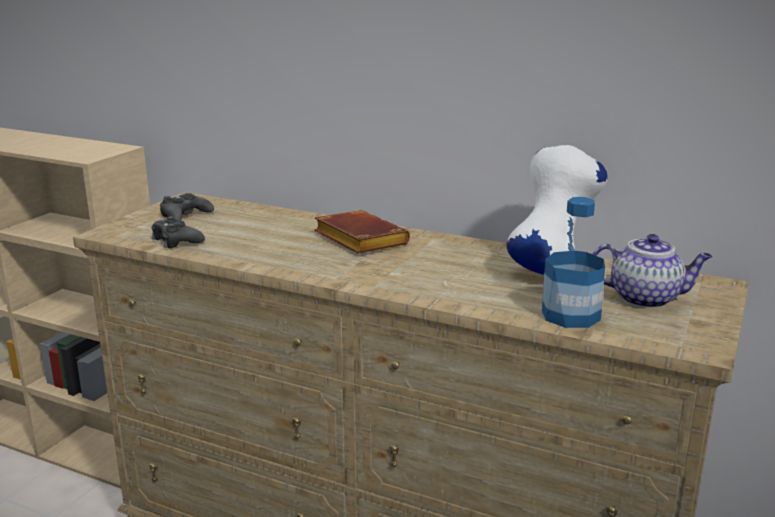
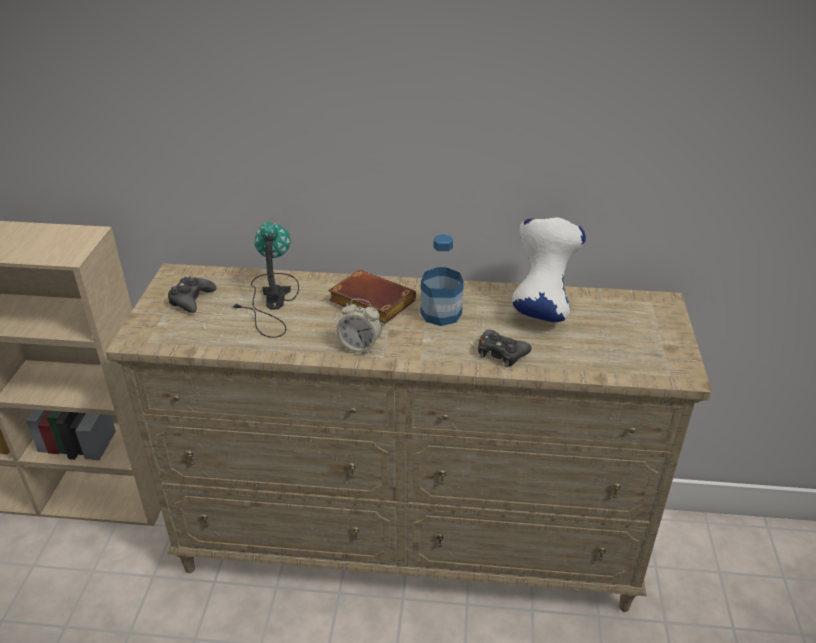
camera: 20 degrees left, 15 degrees up
black game controller [152,216,205,249] -> black game controller moved to [478,330,532,367]
bottle [542,197,605,328] -> bottle moved to [420,234,463,326]
teapot [592,234,713,308] -> none
none -> table lamp [232,222,299,338]
none -> alarm clock [336,299,382,353]

